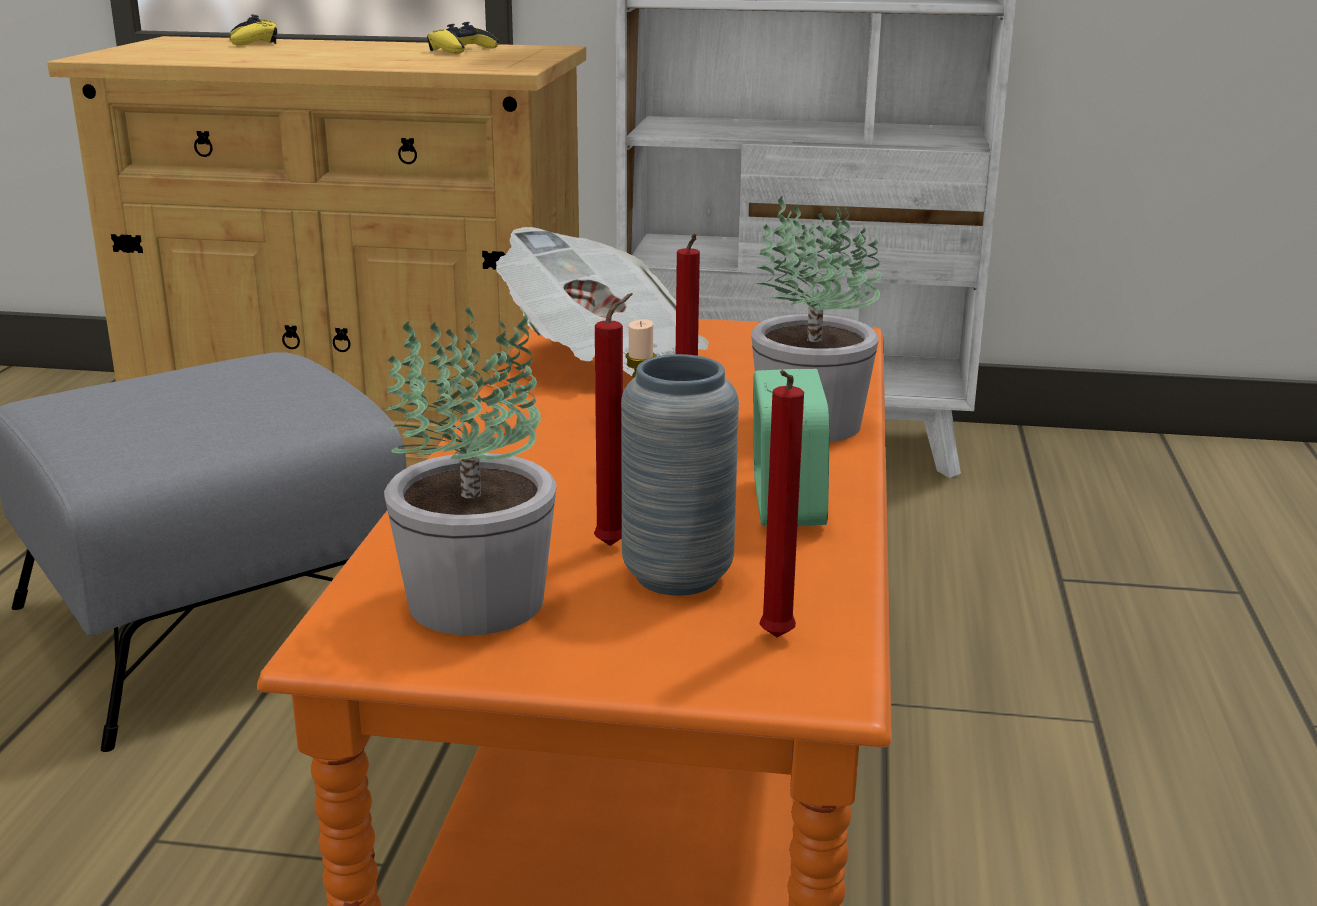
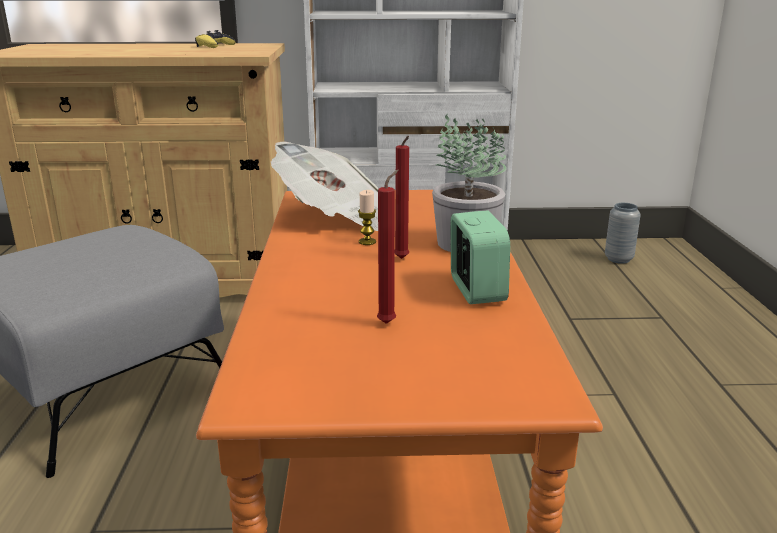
camera: 10 degrees left, 0 degrees up
yellow game controller [230,14,277,45] -> none
potted plant [384,307,557,635] -> none
grey vase [621,354,739,595] -> grey vase moved to [605,203,640,264]
red candle [759,370,804,637] -> none

